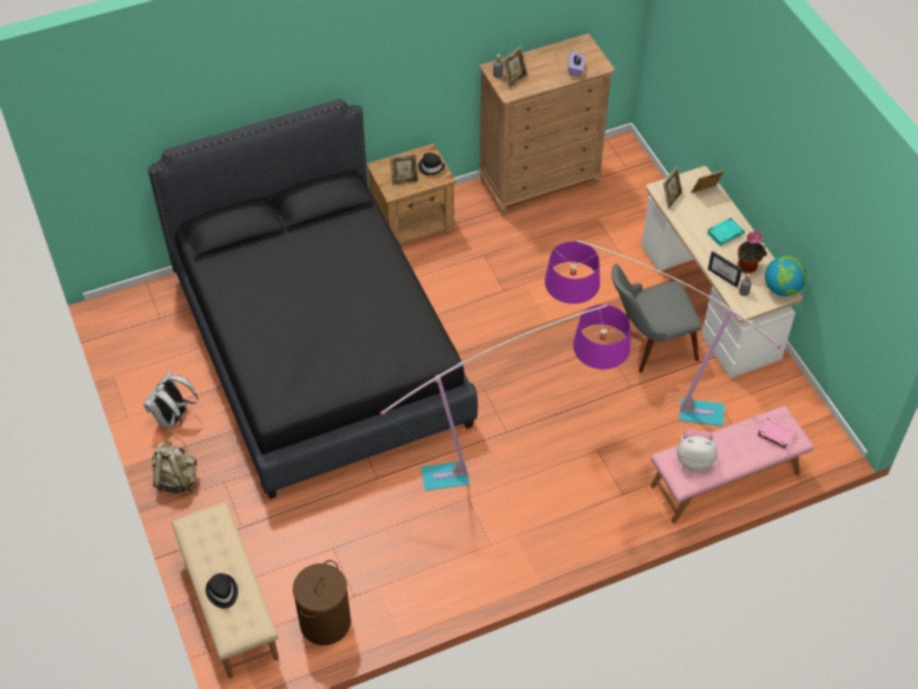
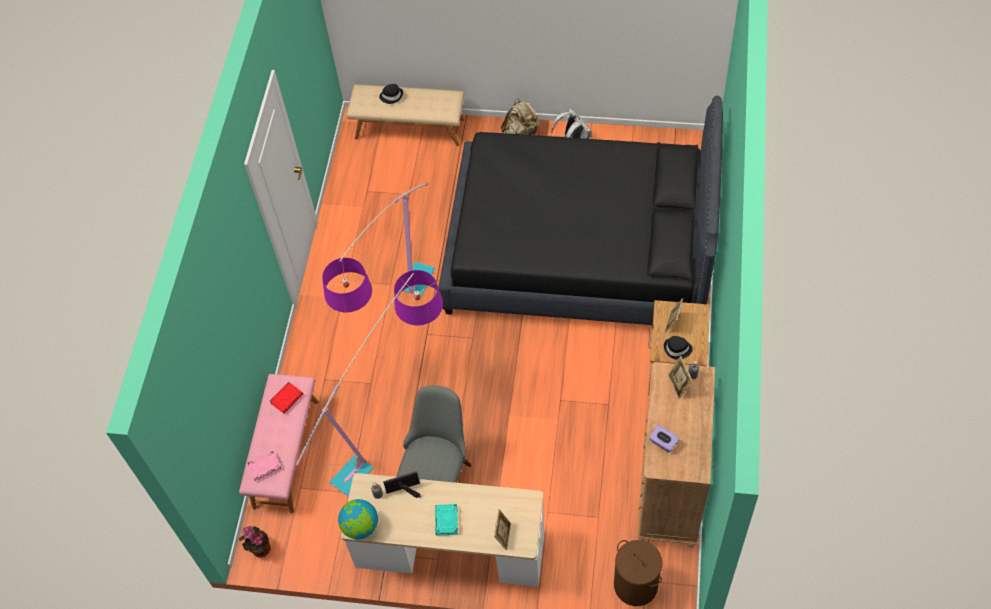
camera: 125 degrees right, 5 degrees up
brown laundry basket [293,560,351,645] -> brown laundry basket moved to [614,540,662,606]
picture frame [663,167,683,209] -> none
plush toy [677,429,717,470] -> red book [270,382,303,413]
potted plant [737,231,767,273] -> potted plant moved to [239,526,270,558]

